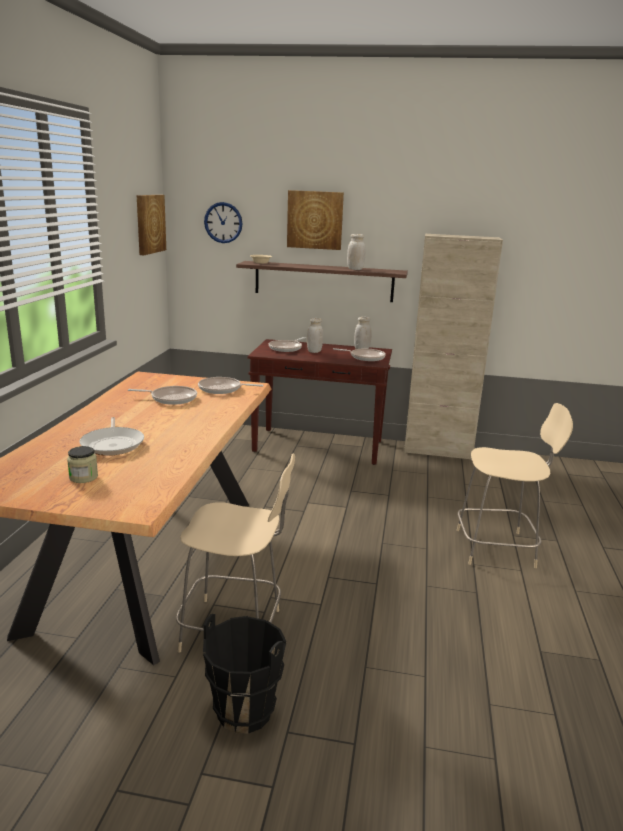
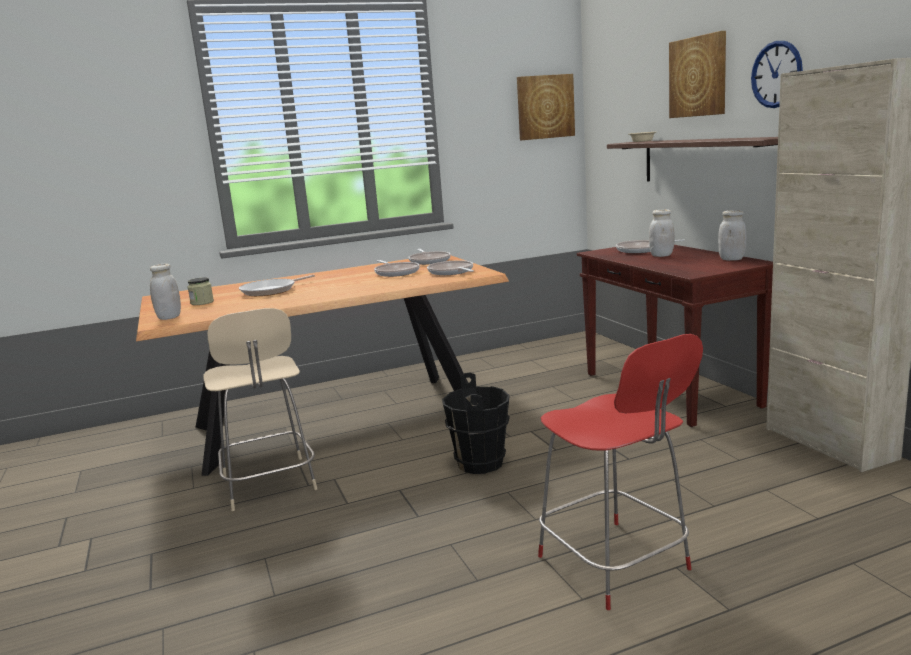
camera: 60 degrees right, 5 degrees down
black bucket [203,614,286,733] -> black bucket moved to [442,373,510,474]
wall clock [204,202,243,243] -> wall clock moved to [751,41,803,108]
frying pan [333,348,386,361] -> frying pan moved to [408,249,451,265]
white jar [347,234,366,270] -> white jar moved to [150,264,181,320]
beige chair [457,403,573,568] -> red chair [538,334,703,610]

